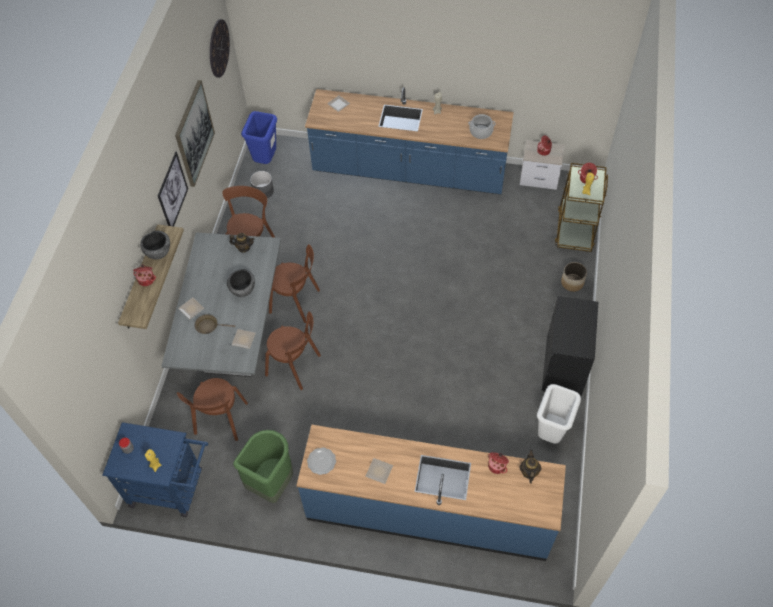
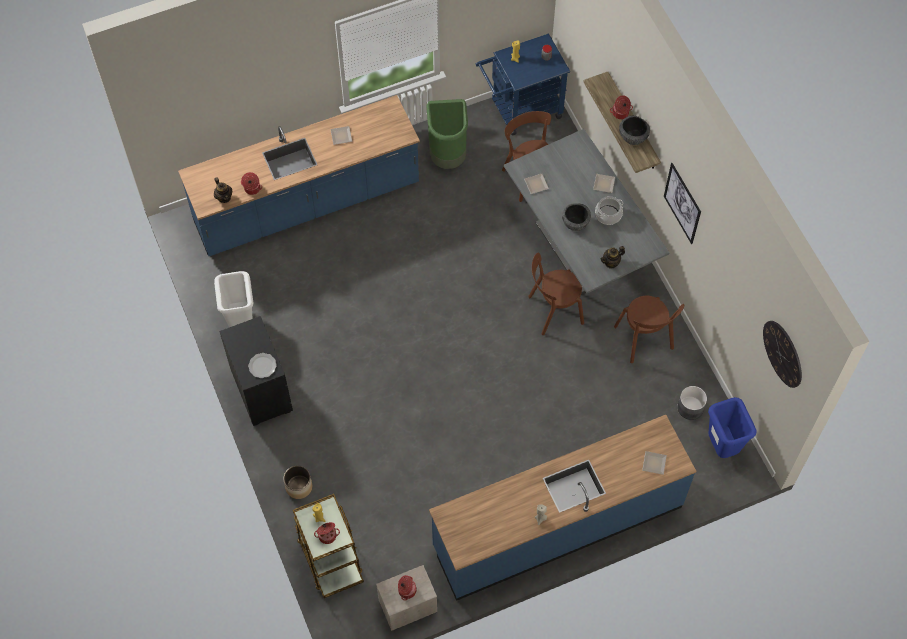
camera: 145 degrees right, 5 degrees up
picture [175,80,215,187] -> none
brown frying pan [195,314,236,334] -> none
brown chair [265,312,321,390] -> none
plate [307,447,336,475] -> plate moved to [248,353,277,378]
cooking pot [468,114,496,139] -> cooking pot moved to [595,196,623,225]

